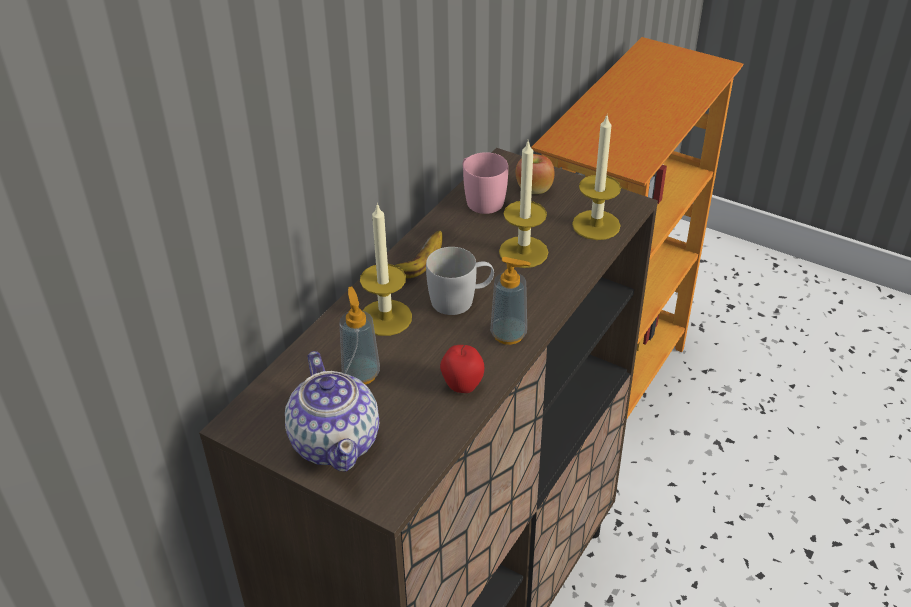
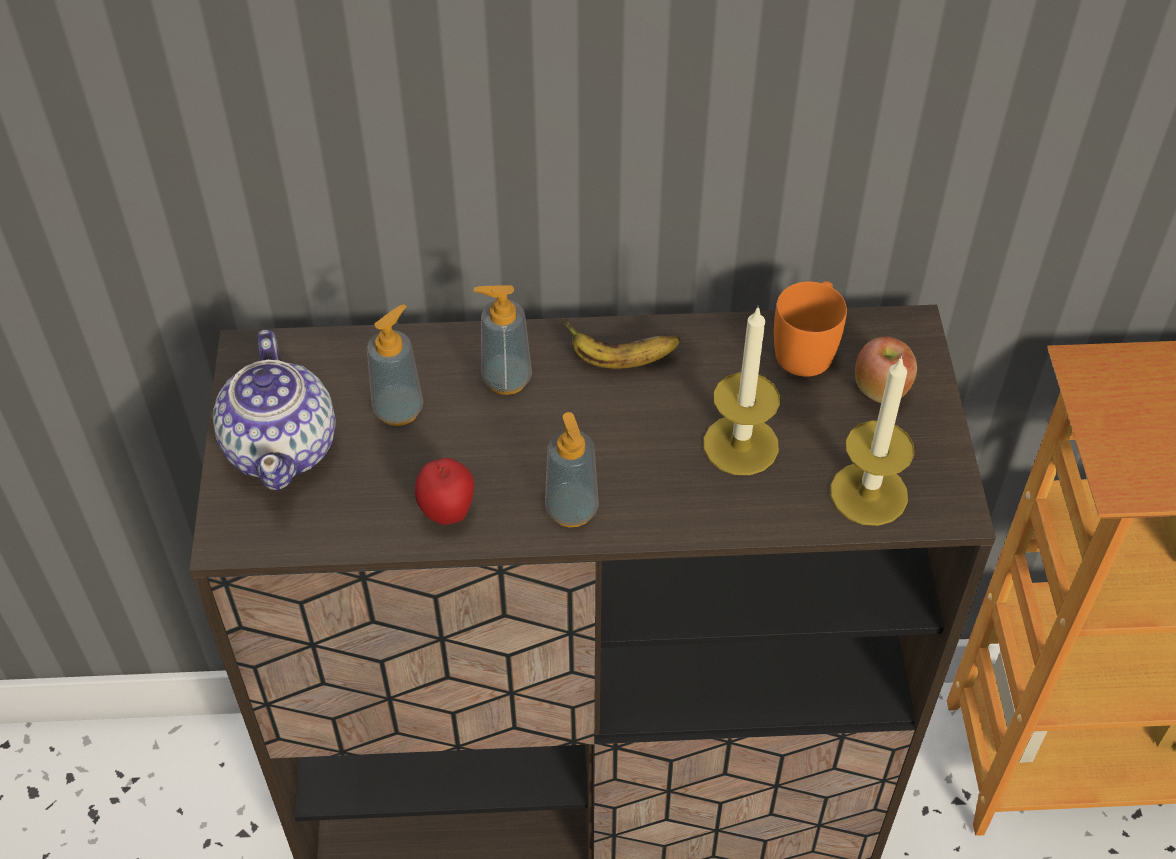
camera: 55 degrees right, 10 degrees up
teapot [285,351,379,471] -> teapot turned 45 degrees counterclockwise [213,329,336,490]
candle [360,202,412,336] -> soap dispenser [474,285,532,395]
white mug [426,247,494,315] -> none
pink mug [463,152,508,214] -> orange mug [774,281,847,377]

